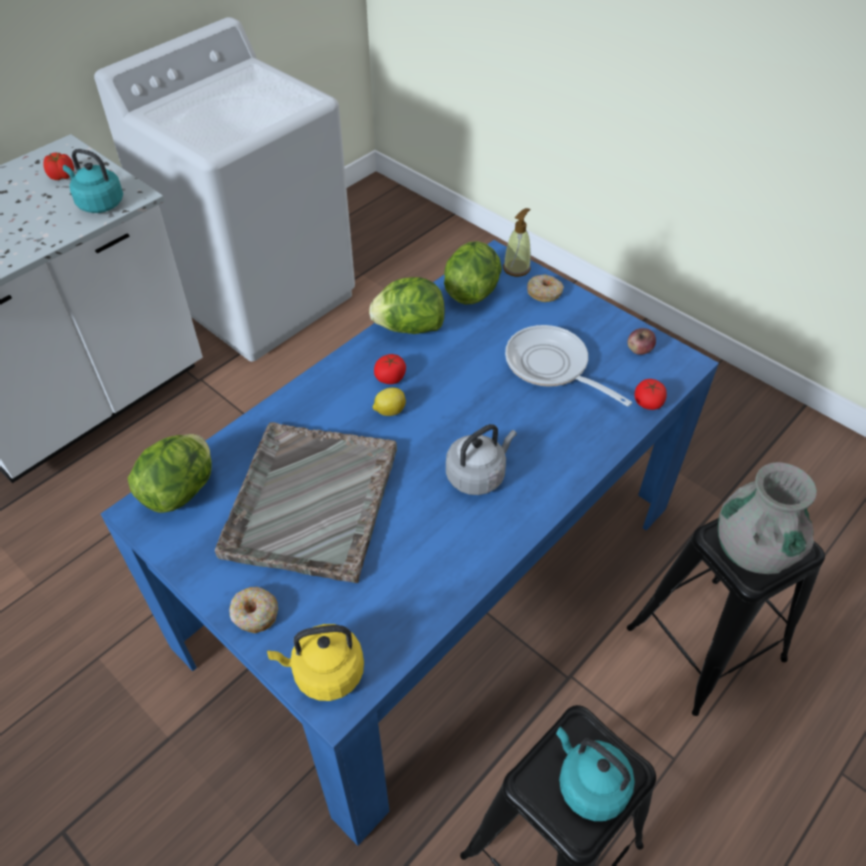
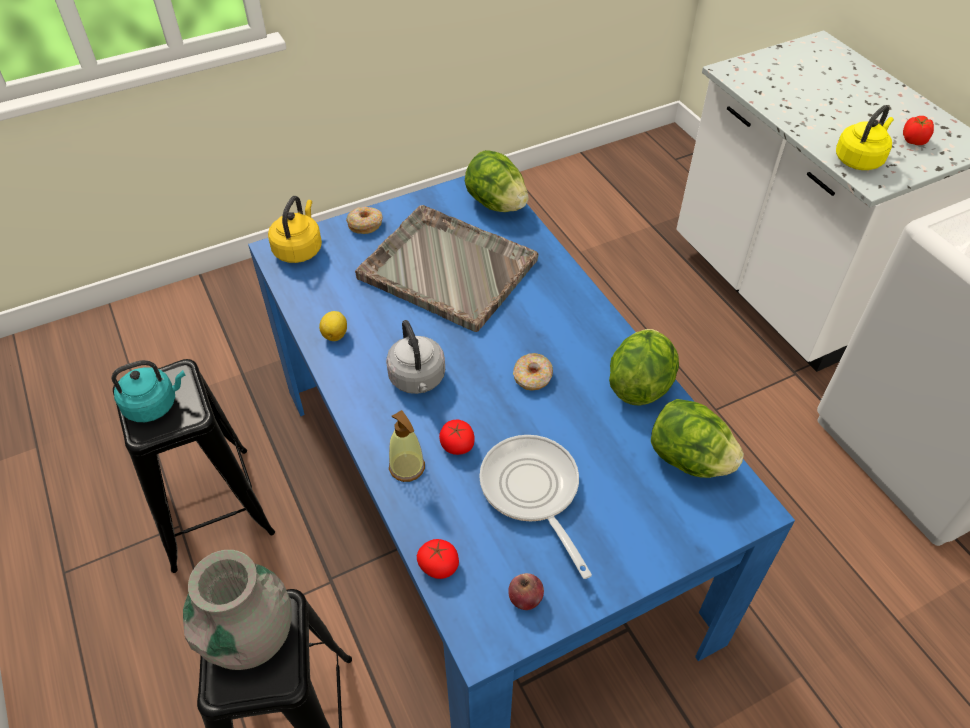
camera: 110 degrees right, 0 degrees up
turquoise kettle [63,149,123,213] -> yellow kettle [836,105,894,170]
lemon [373,387,406,416] -> lemon moved to [319,311,347,341]
tomato [374,354,406,384] -> tomato moved to [439,419,475,455]
soap dispenser [503,208,531,277] -> soap dispenser moved to [389,410,425,482]
frying pan [505,325,632,407] -> frying pan turned 90 degrees counterclockwise [479,435,592,579]
donut [527,274,564,302] -> donut moved to [513,353,553,390]

